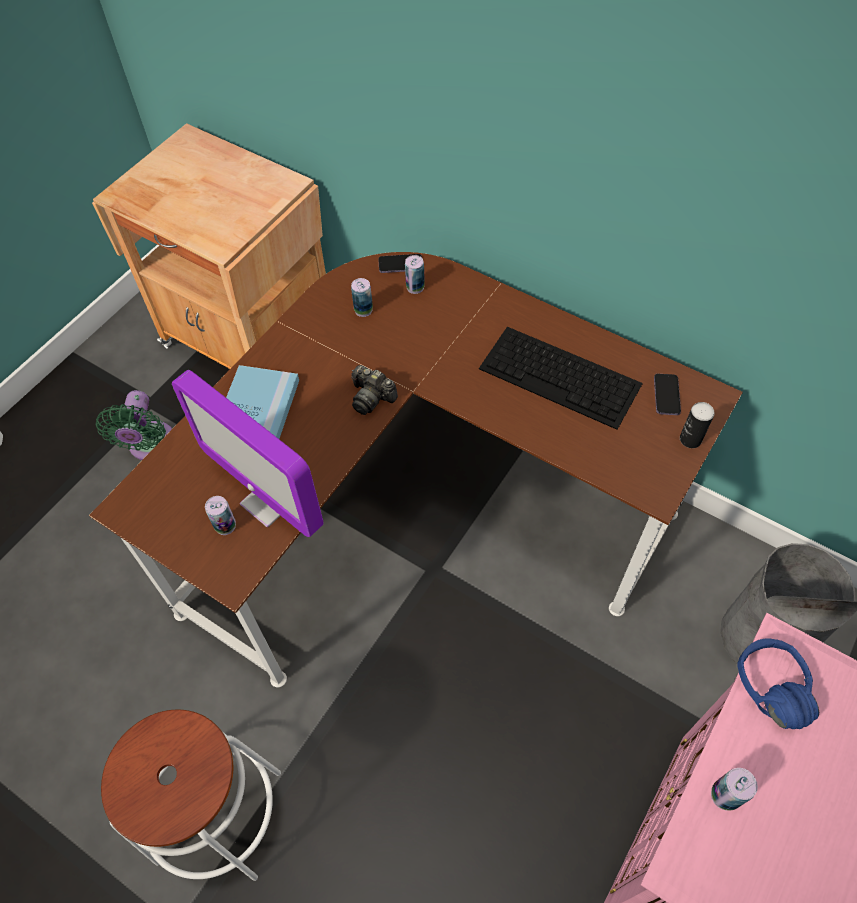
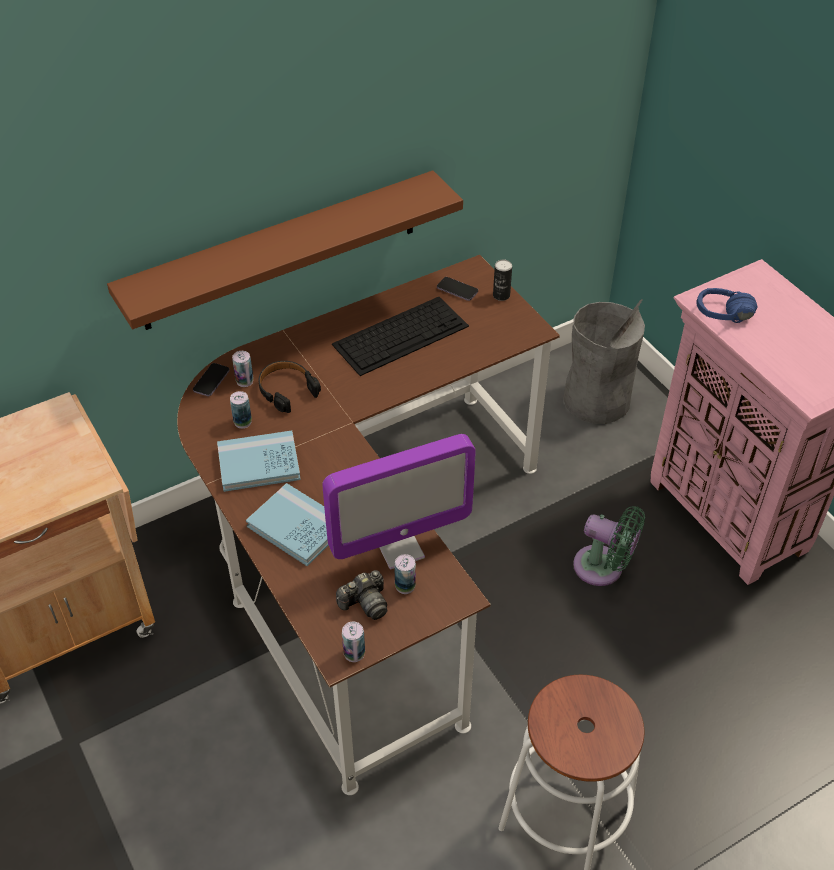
camera: 65 degrees left, 10 degrees down
green fan [96,390,172,460] -> green fan moved to [573,506,645,586]
camera [351,365,398,415] -> camera moved to [336,570,387,620]
can [711,768,758,811] -> can moved to [342,622,365,662]
none -> brown shelf [107,170,463,330]
none -> blue book [217,430,301,492]
none -> black headphones [258,361,321,413]

